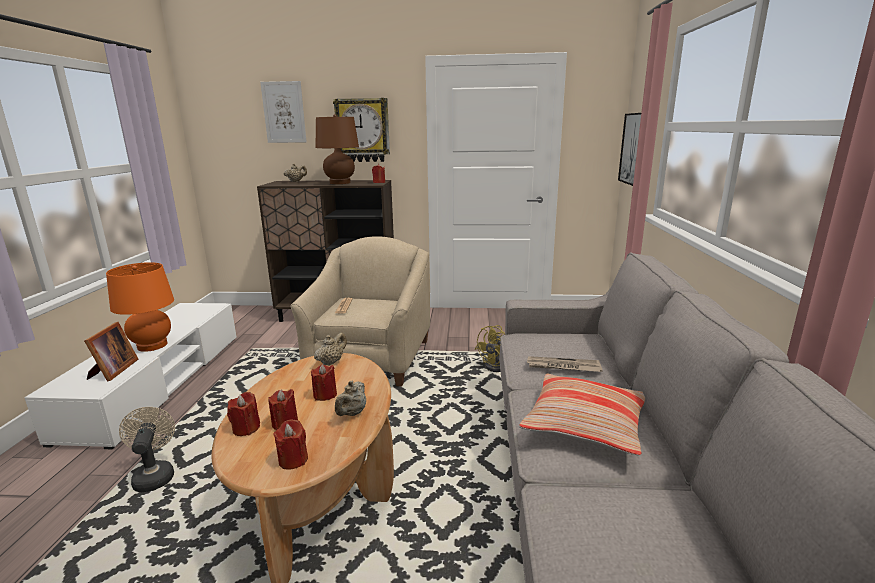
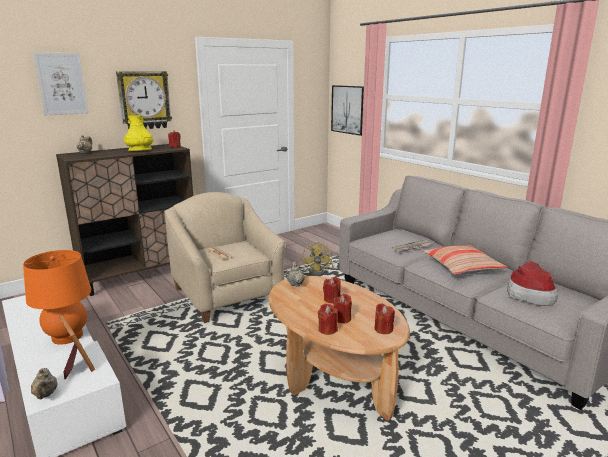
camera: 40 degrees left, 0 degrees up
beige fan [119,407,175,492] -> none
brown table lamp [316,114,359,184] -> yellow vase [124,115,153,151]
beige teapot [335,380,366,416] -> beige teapot moved to [31,368,58,399]
none -> hat [507,261,558,306]

